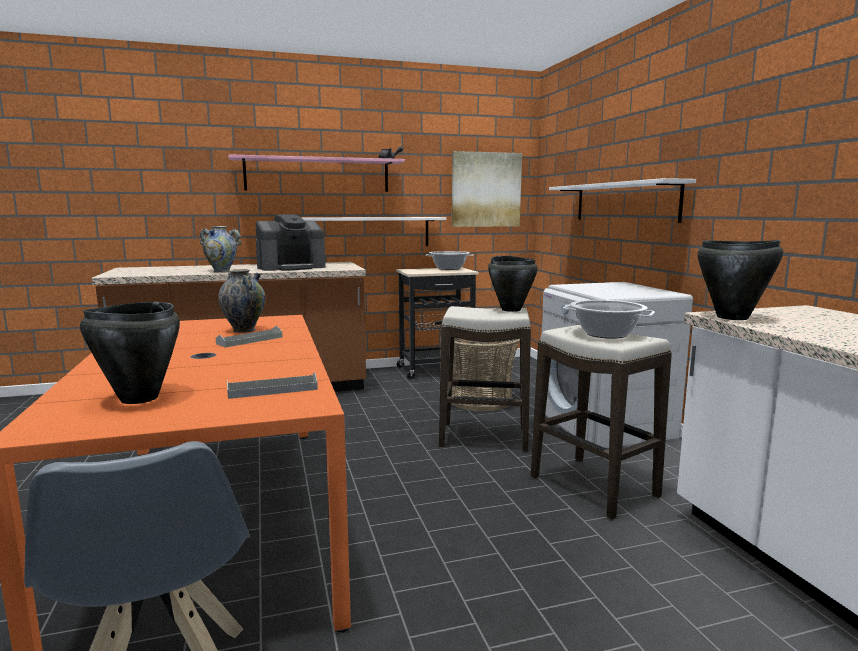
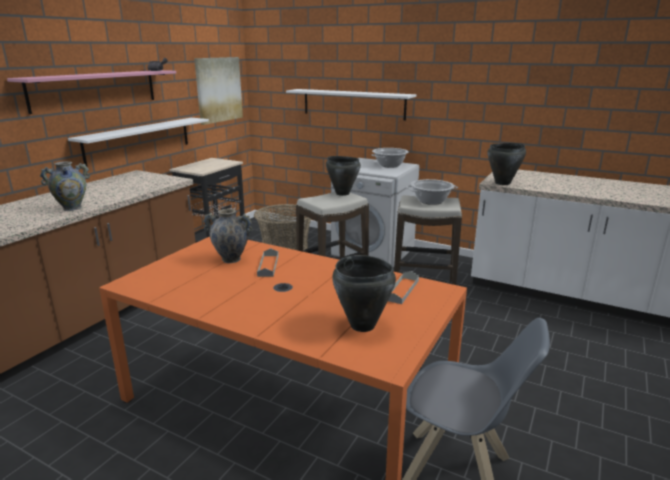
camera: 45 degrees left, 10 degrees up
coffee machine [256,214,326,271] -> none
cooking pot [425,251,473,270] -> cooking pot moved to [371,148,409,168]

